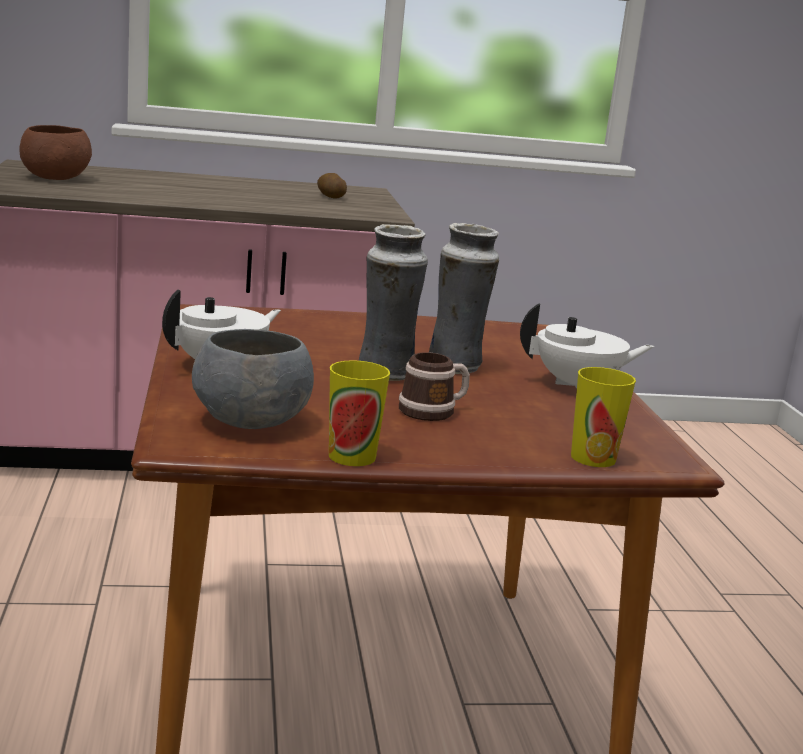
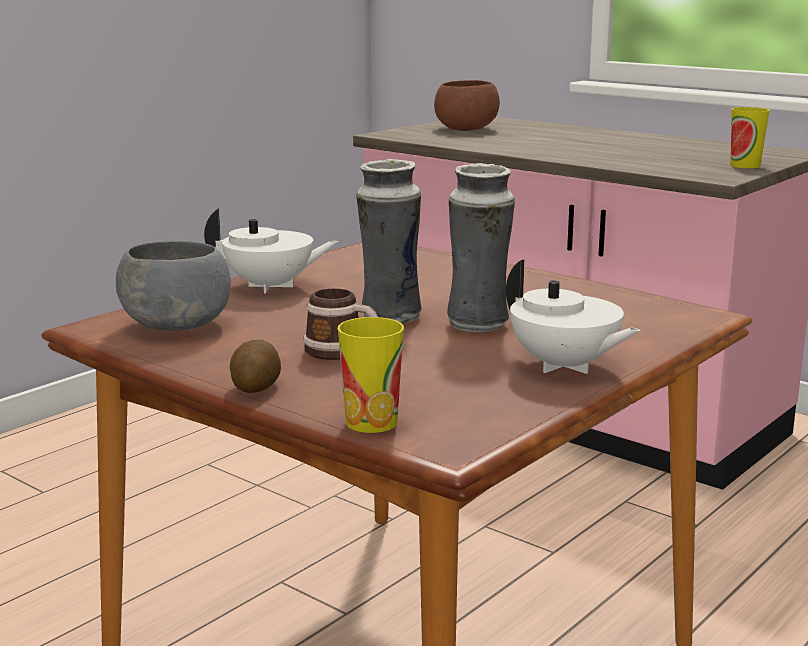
camera: 50 degrees right, 0 degrees up
potato [317,173,347,198] -> potato moved to [230,340,281,393]
cup [329,360,390,466] -> cup moved to [730,107,770,168]

